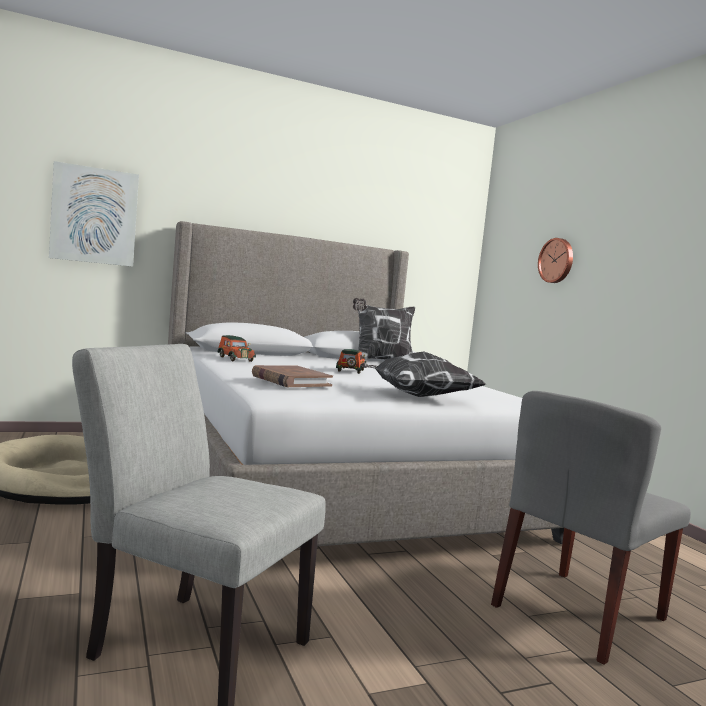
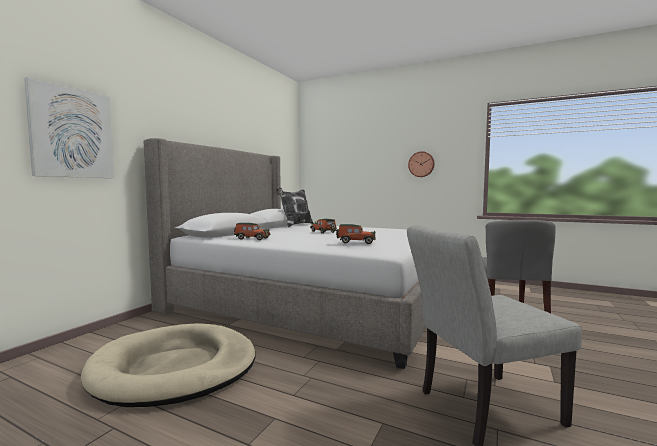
camera: 40 degrees left, 0 degrees up
brown book [252,365,333,387] -> toy car [336,224,376,244]
pillow [361,351,485,397] -> none
wall clock [538,238,573,283] -> wall clock moved to [408,151,435,177]

